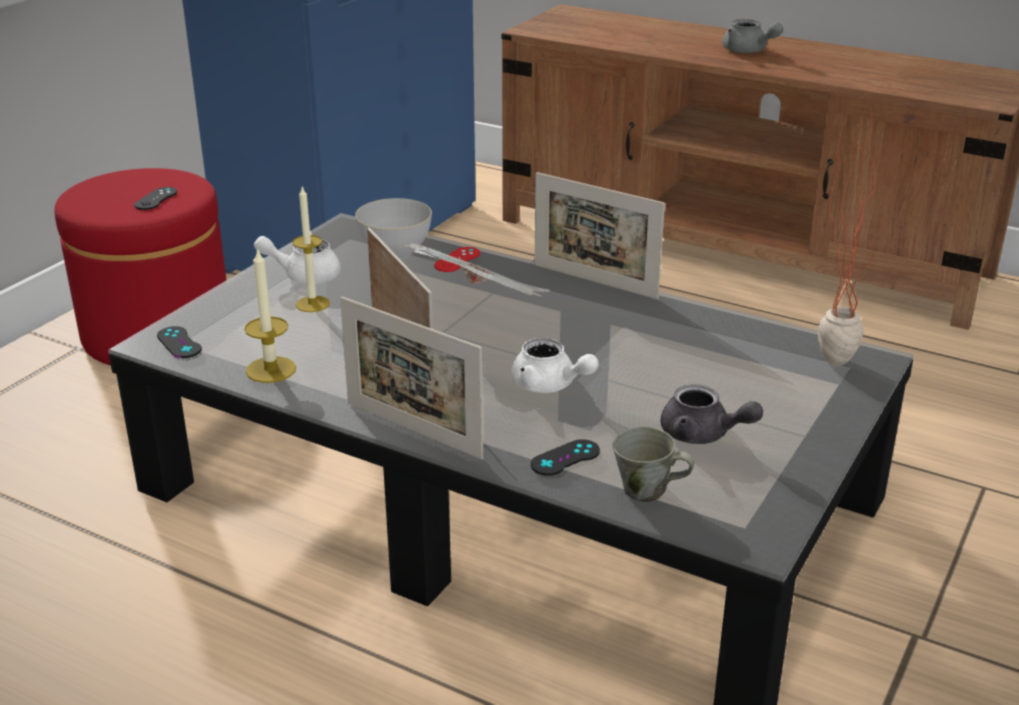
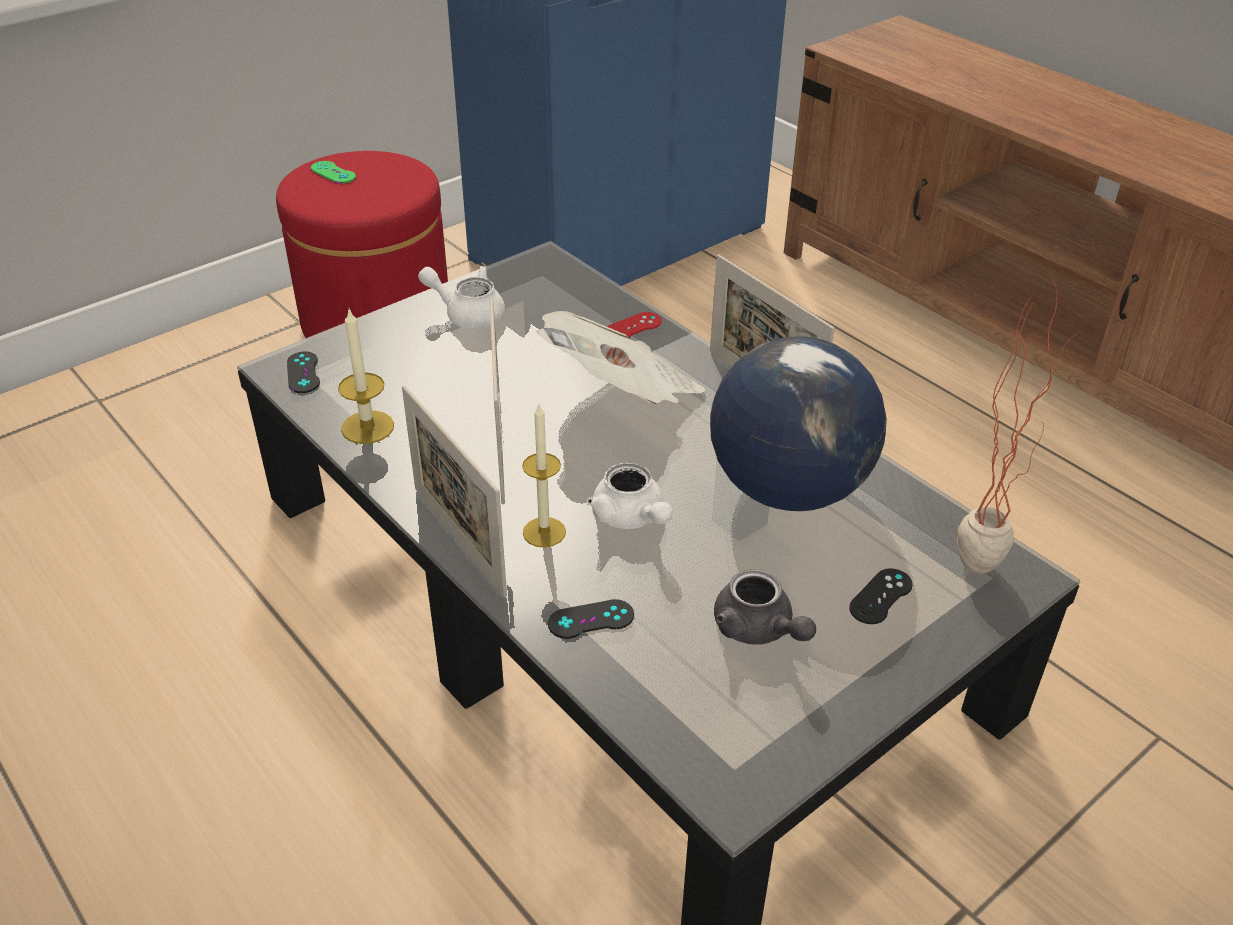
camera: 20 degrees right, 10 degrees up
black game controller [134,187,177,210] -> black game controller moved to [849,568,913,624]
candle [292,186,330,312] -> candle moved to [522,405,566,548]
grey bowl [355,198,432,259] -> none
grey mug [613,427,694,502] -> none
grey teapot [722,19,783,53] -> none
none -> green game controller [311,161,356,183]
none -> globe [710,336,887,511]

